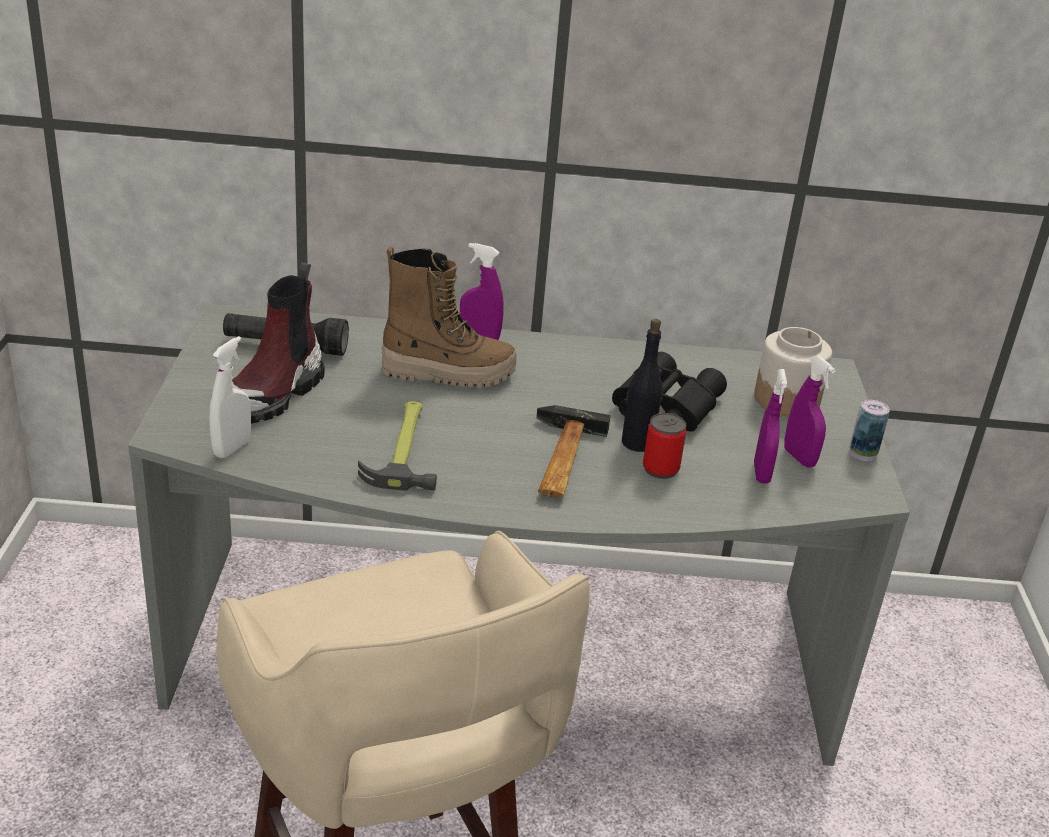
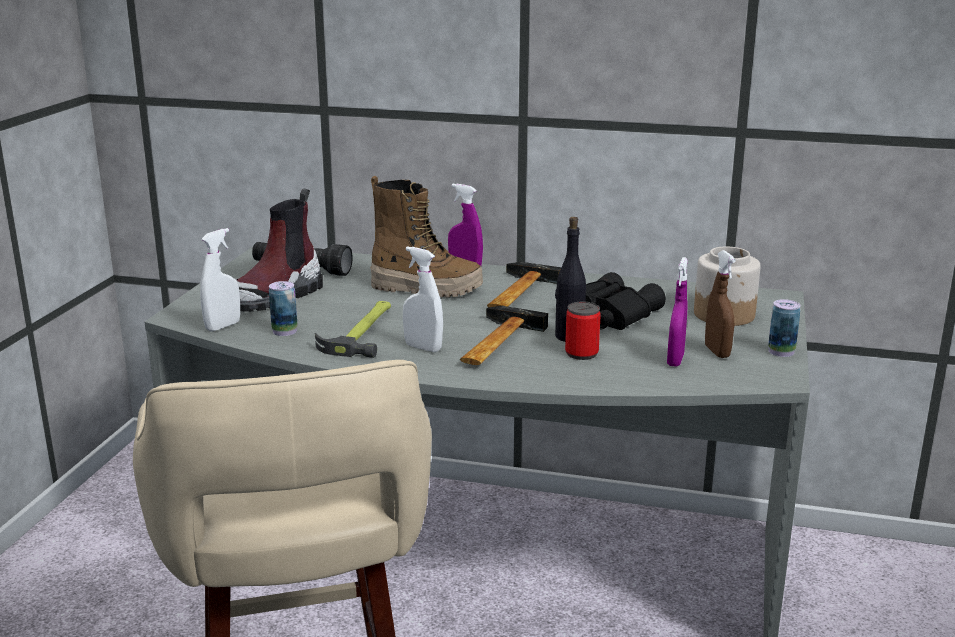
camera: 15 degrees right, 10 degrees down
purple spray bottle [784,355,836,467] -> brown spray bottle [705,250,736,358]
none -> can [269,281,298,336]
none -> white spray bottle [403,246,443,352]
none -> hammer [487,262,562,307]

